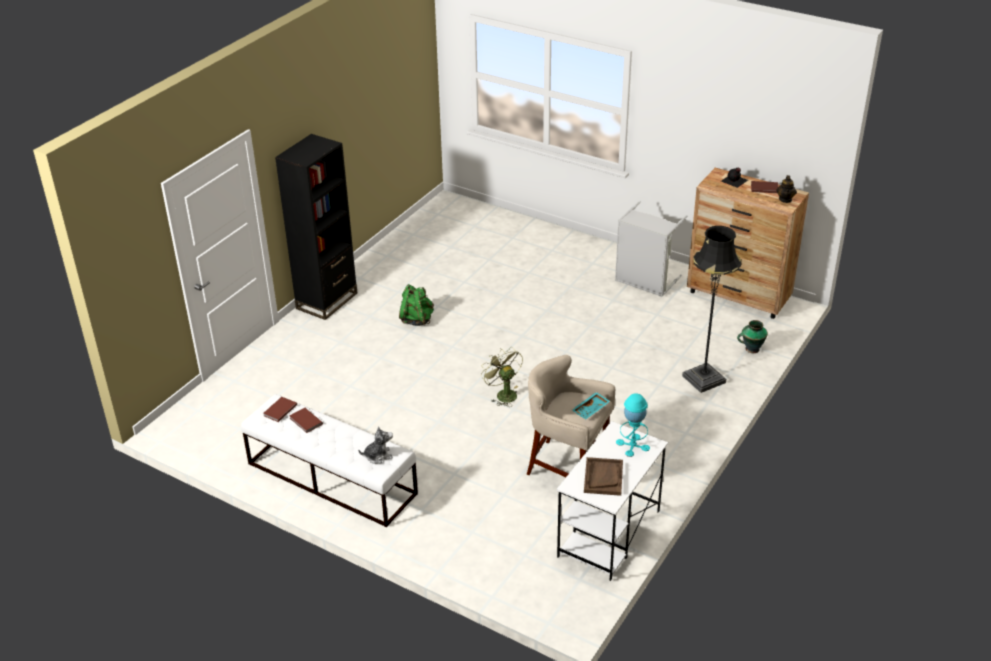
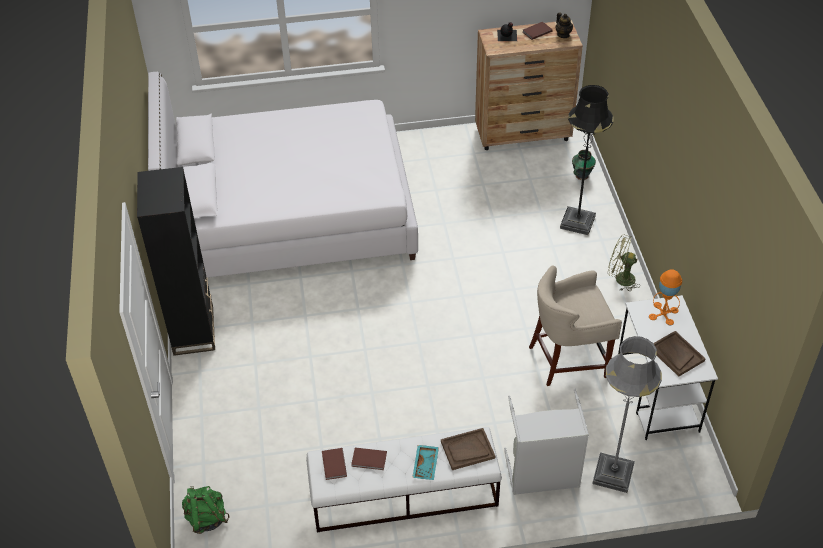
camera: 40 degrees left, 10 degrees up
plush toy [358,426,393,464] -> brown tray [441,428,495,470]
green backpack [399,284,434,326] -> green backpack moved to [182,486,230,534]
green fan [481,347,523,407] -> green fan moved to [608,234,639,292]
turquoise tray [572,392,610,419] -> turquoise tray moved to [412,445,439,480]
grey laundry basket [615,201,687,297] -> grey laundry basket moved to [504,388,589,495]
turquoise table lamp [616,394,650,457] -> orange table lamp [649,269,682,326]
none -> white bed [148,72,418,278]
none -> grey floor lamp [592,336,662,493]

